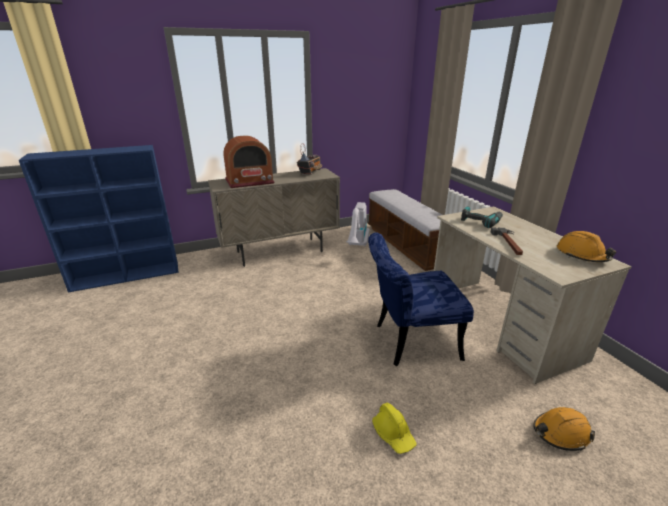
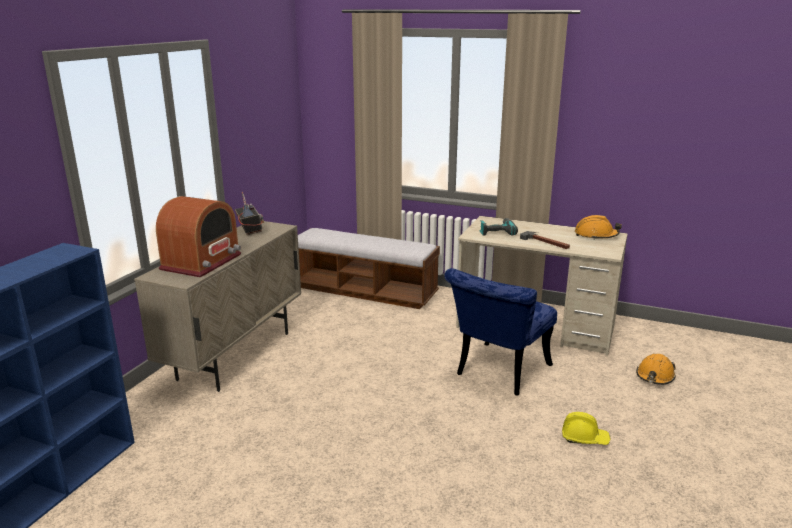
camera: 45 degrees left, 5 degrees down
vacuum cleaner [346,202,370,246] -> none

